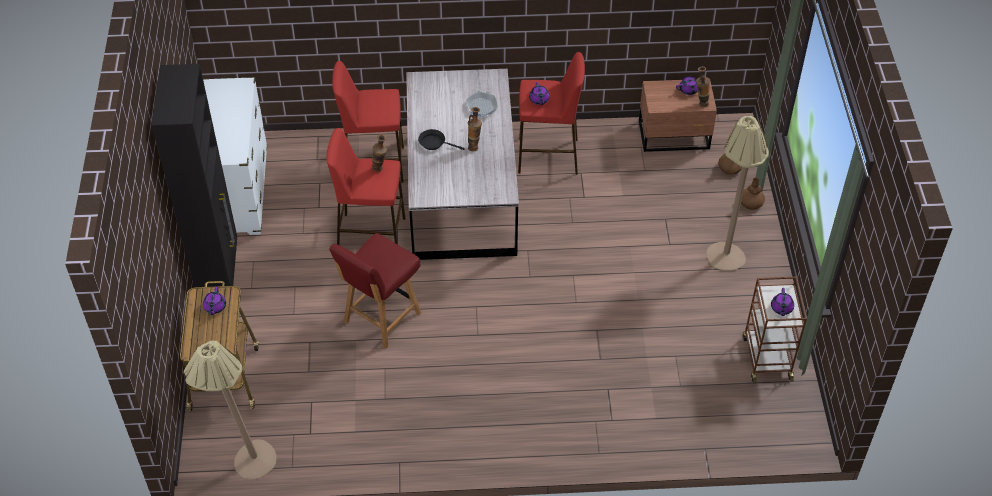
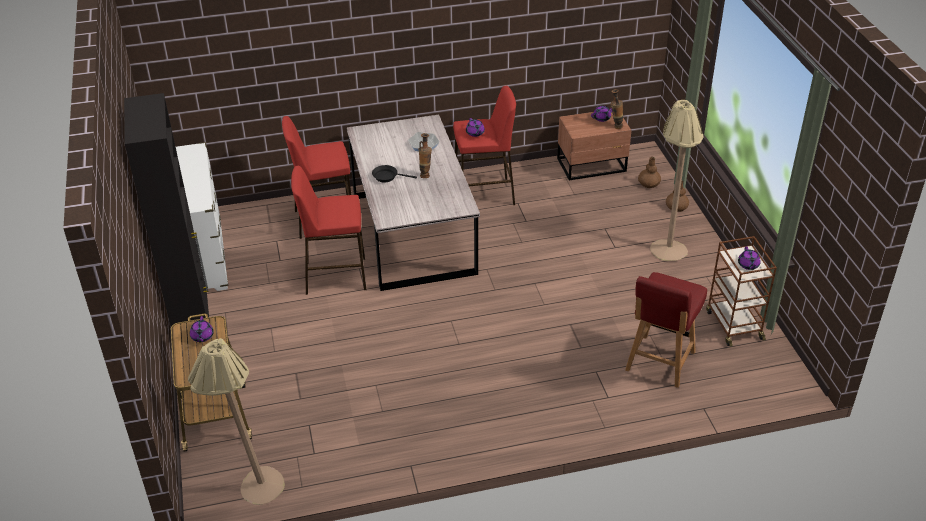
camera: 10 degrees left, 10 degrees down
red chair [329,233,421,349] -> red chair moved to [625,272,707,388]
vase [372,134,387,172] -> none

